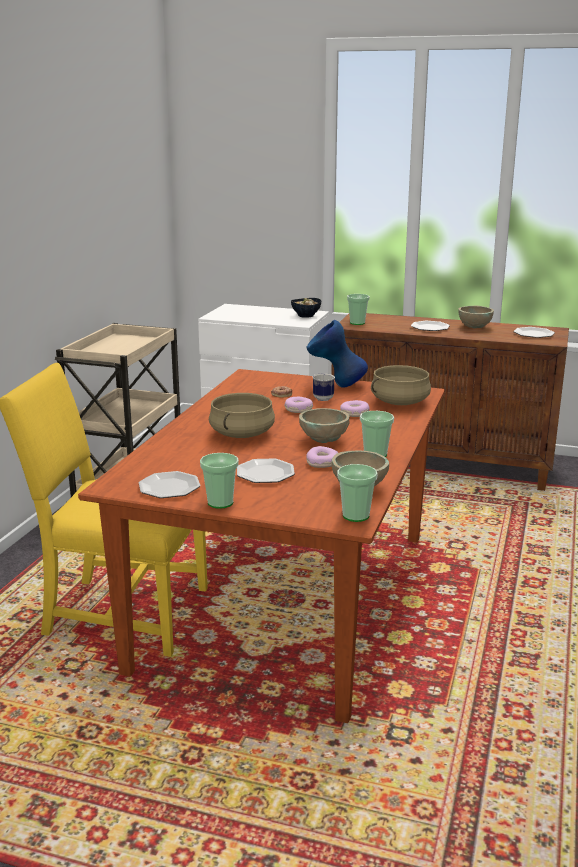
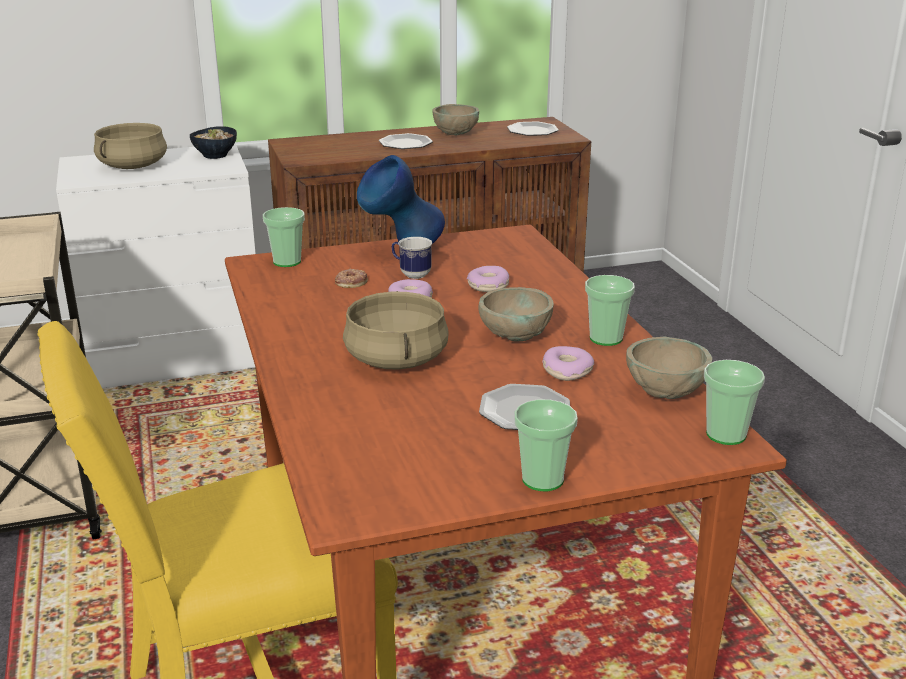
camera: 35 degrees left, 5 degrees up
plate [139,471,200,498] -> none
cup [347,294,370,325] -> cup moved to [263,207,305,267]
beige cooking pot [371,365,431,405] -> beige cooking pot moved to [94,123,167,169]

